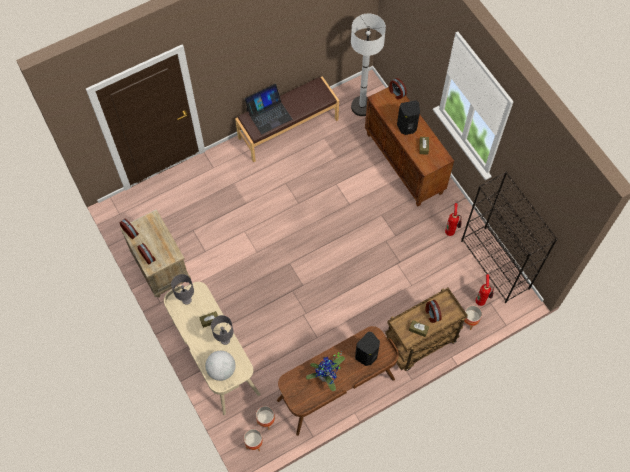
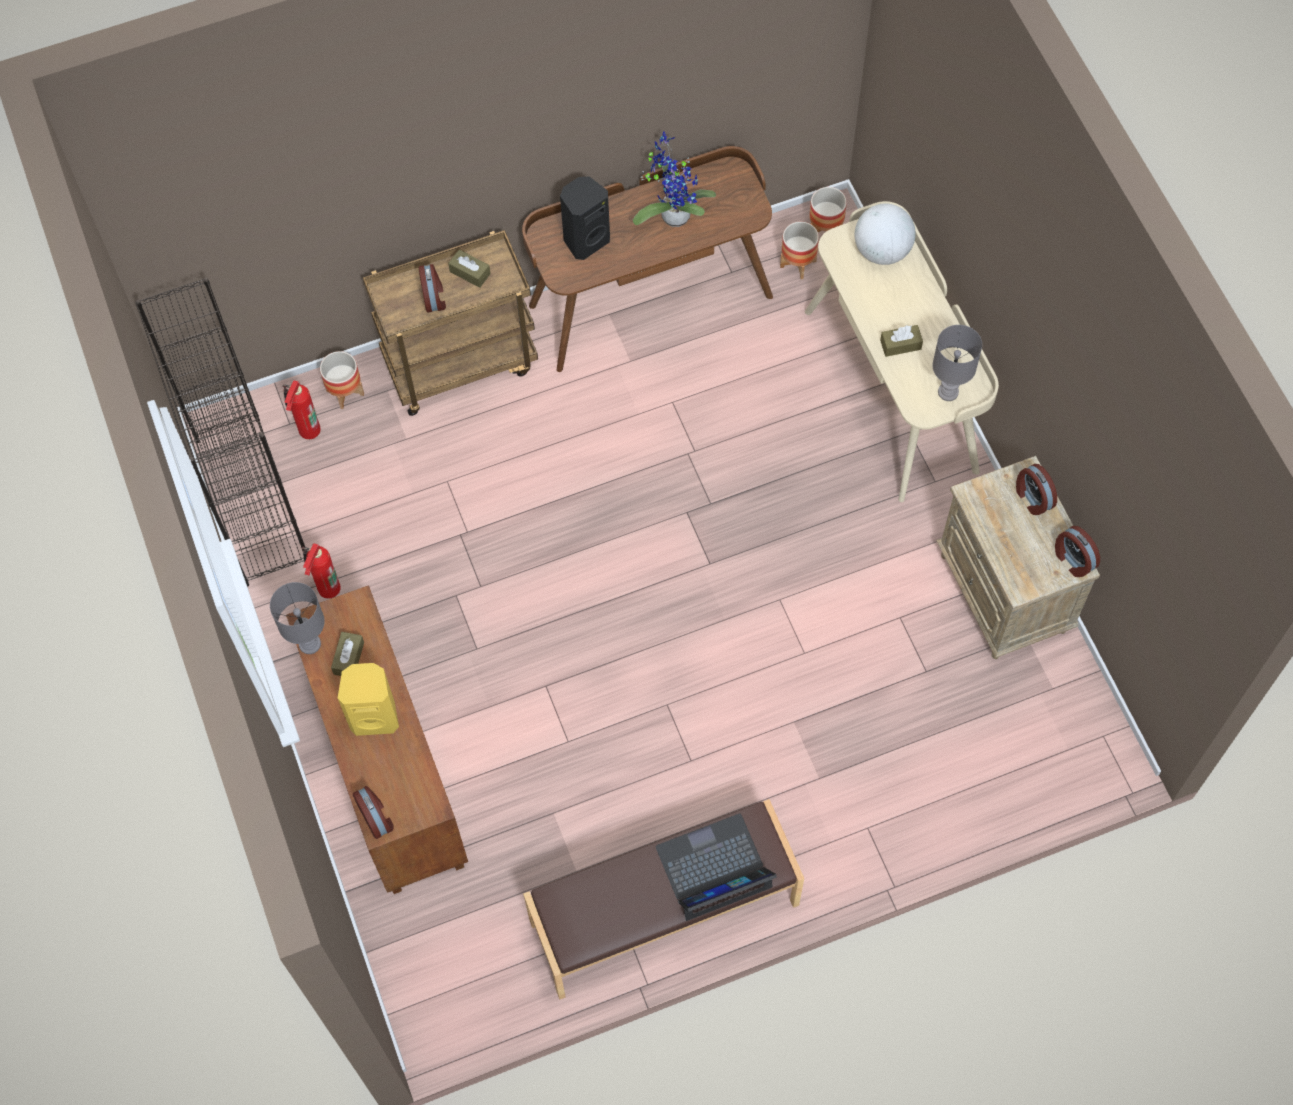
camera: 170 degrees left, 0 degrees up
grey table lamp [211,315,234,345] -> grey table lamp moved to [270,582,325,654]
white floor lamp [351,14,386,116] -> none
black speaker [397,100,420,135] -> yellow speaker [338,663,399,736]

